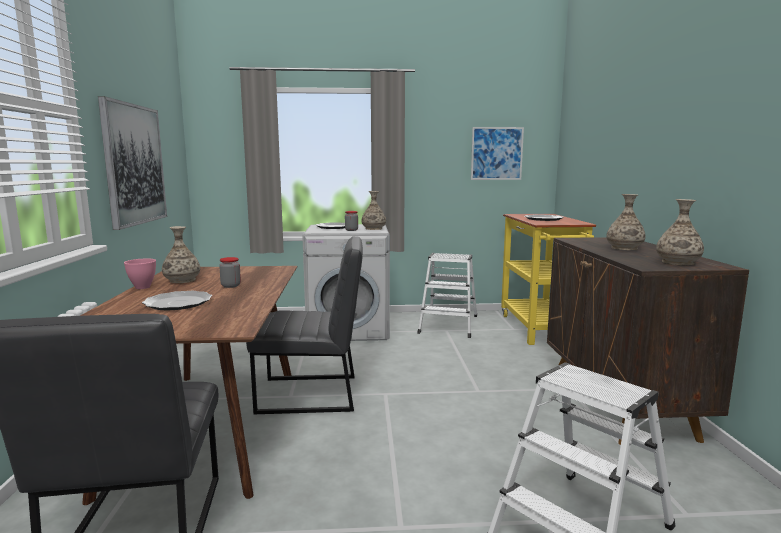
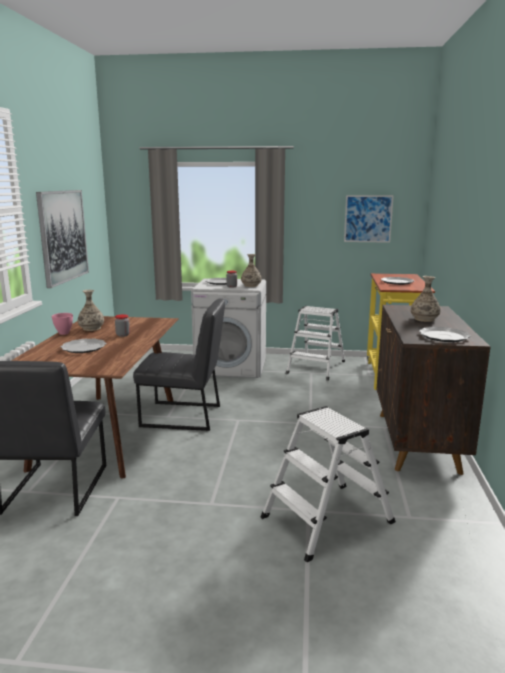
camera: 10 degrees right, 5 degrees up
vase [656,199,704,265] -> plate [419,327,471,342]

